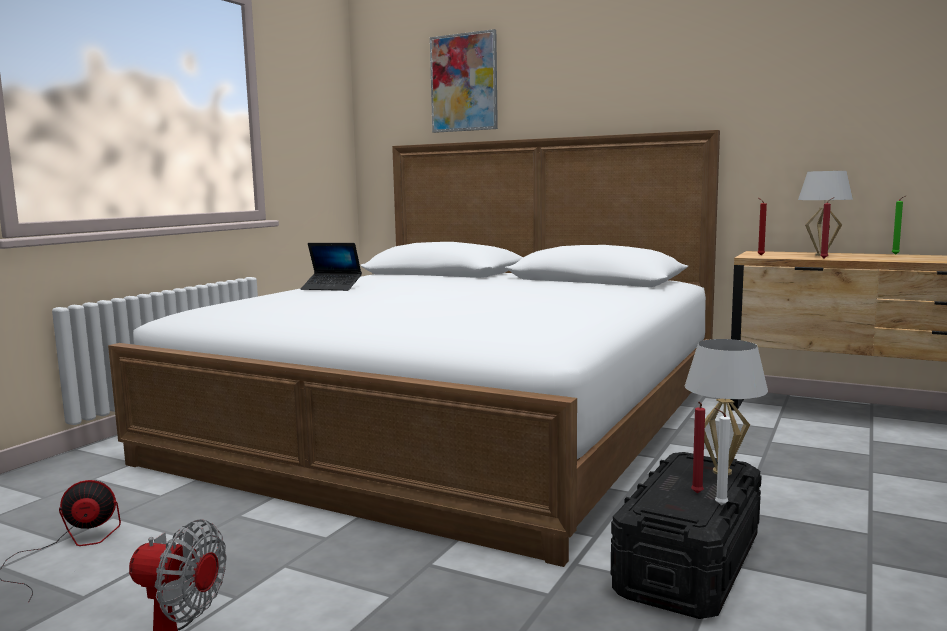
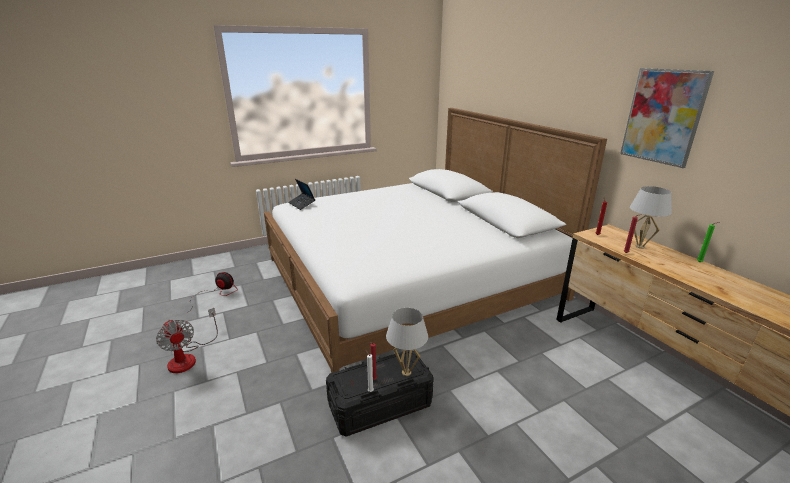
camera: 35 degrees right, 15 degrees up
laptop [301,243,362,291] -> laptop moved to [288,179,315,210]
picture [430,29,498,133] -> picture moved to [620,68,714,168]

